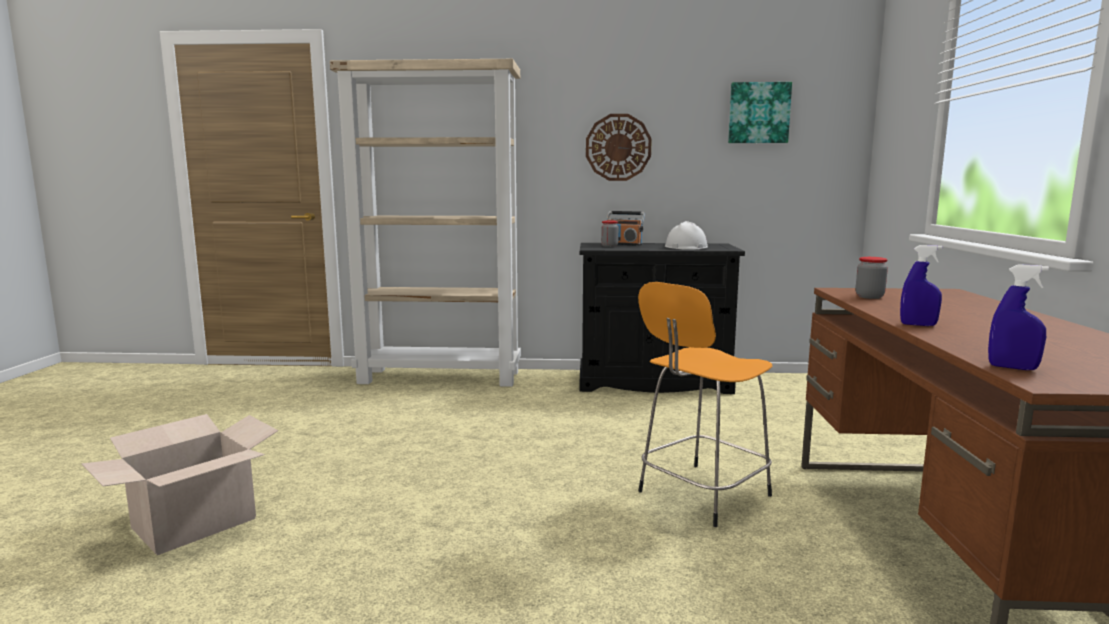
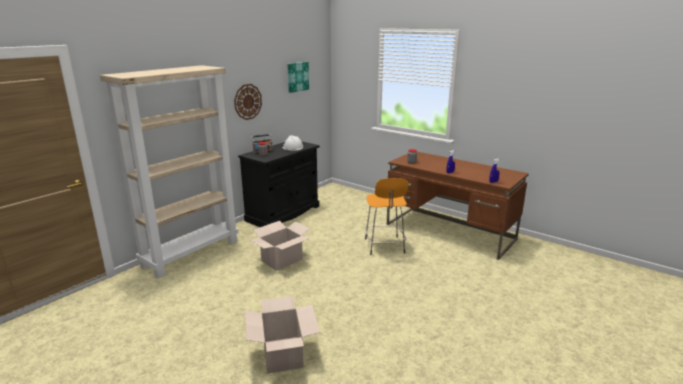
camera: 55 degrees left, 10 degrees up
none -> cardboard box [251,221,310,271]

